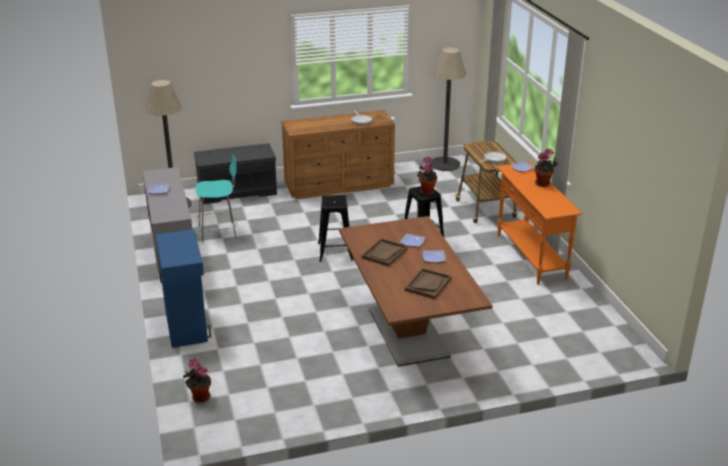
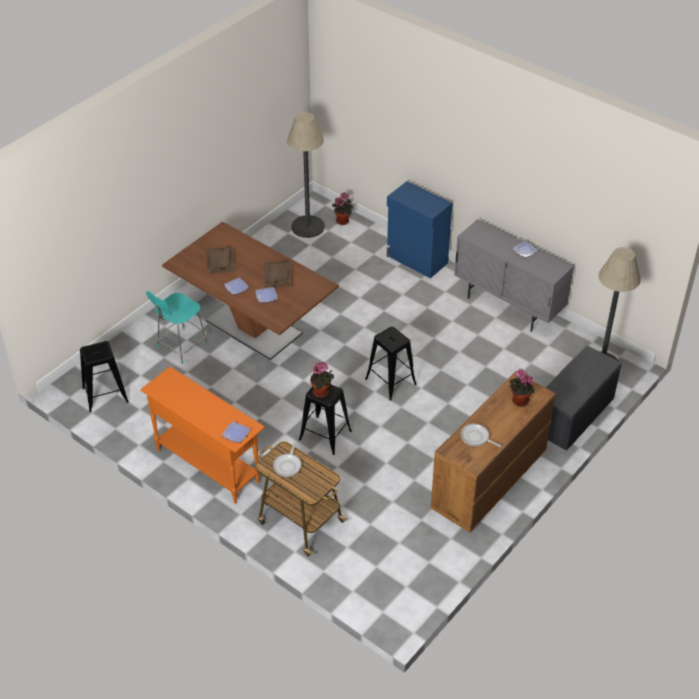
camera: 145 degrees right, 15 degrees up
turquoise chair [196,155,237,242] -> turquoise chair moved to [146,291,208,364]
floor lamp [430,47,466,171] -> floor lamp moved to [287,112,325,238]
potted plant [535,149,558,187] -> potted plant moved to [510,369,534,407]
none -> black stool [80,341,129,412]

